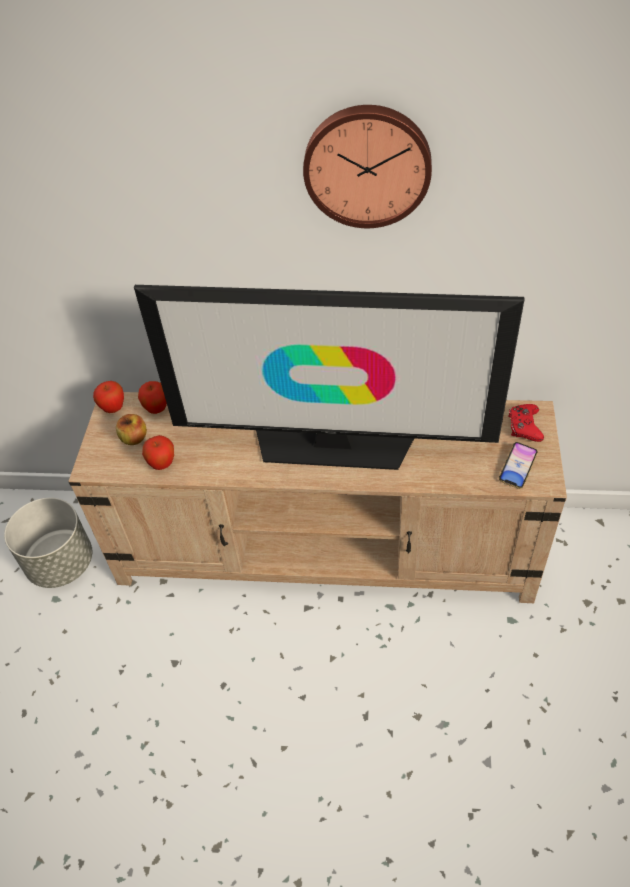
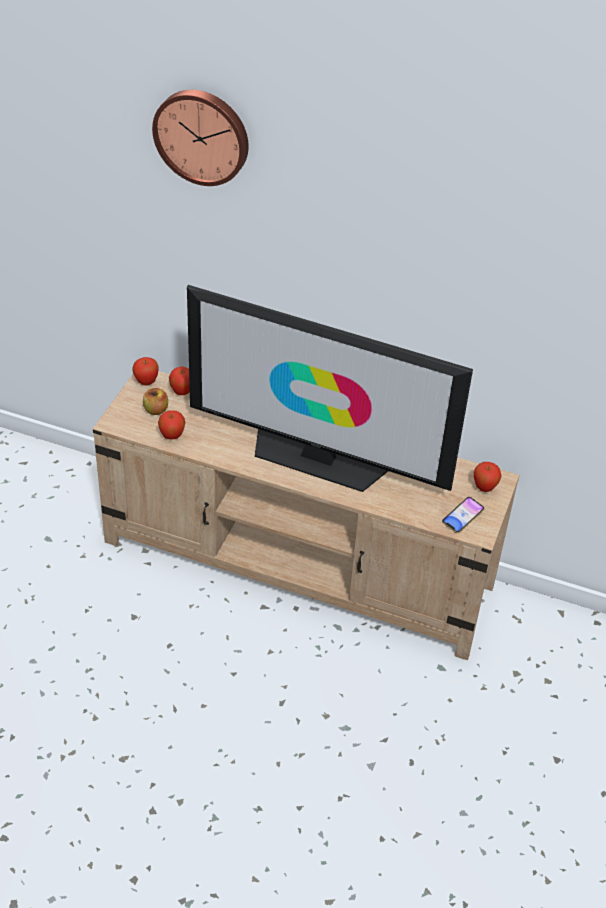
camera: 10 degrees right, 5 degrees down
grey planter [4,498,92,588] -> none
wall clock [303,105,432,228] -> wall clock moved to [152,90,249,186]
red game controller [508,404,544,442] -> apple [474,462,501,492]

